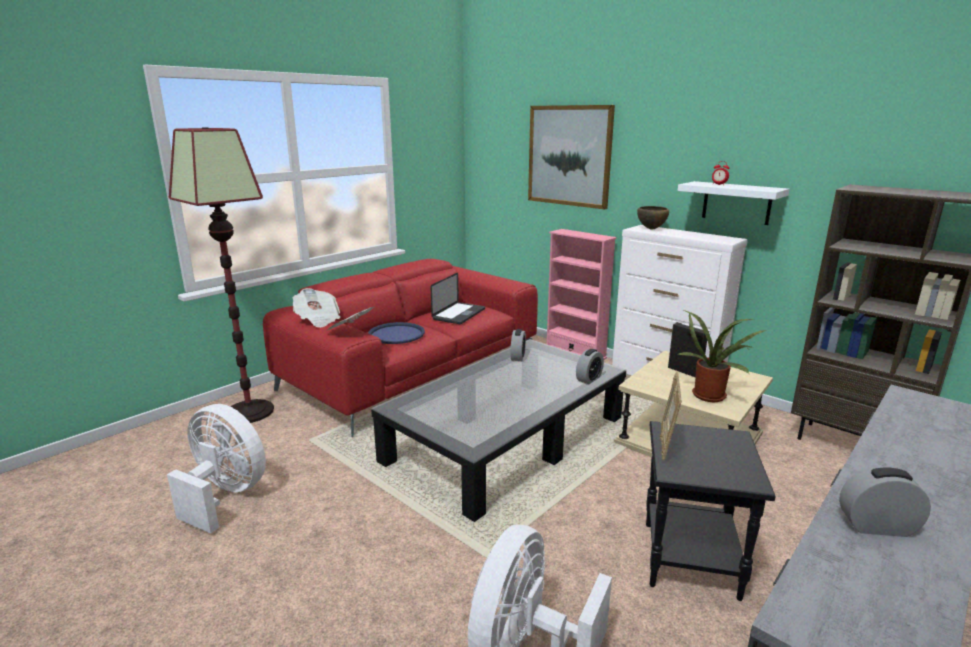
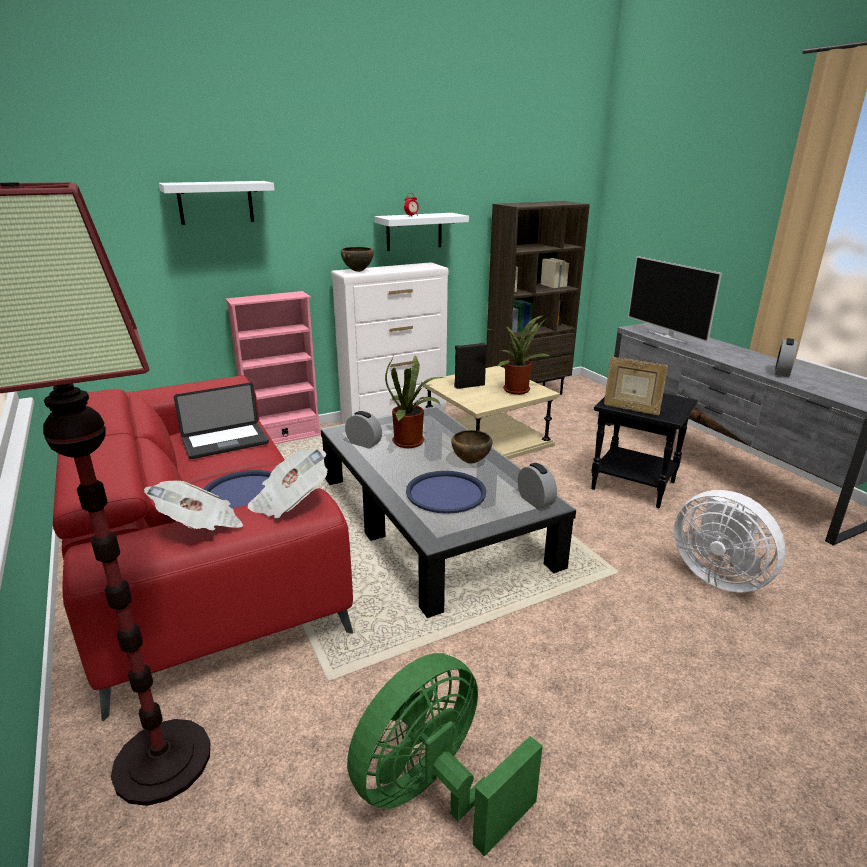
camera: 70 degrees left, 5 degrees up
white fan [167,404,266,533] -> green fan [347,653,543,857]
laptop [431,273,485,324] -> laptop turned 105 degrees clockwise [174,383,269,459]
picture [528,105,615,209] -> white shelf [159,181,275,225]
alarm clock [576,349,604,384] -> alarm clock moved to [518,463,557,509]
none -> potted plant [385,355,443,448]
none -> blue tray [406,471,486,514]
none -> brown bowl [451,430,492,464]
none -> television [628,256,722,344]

